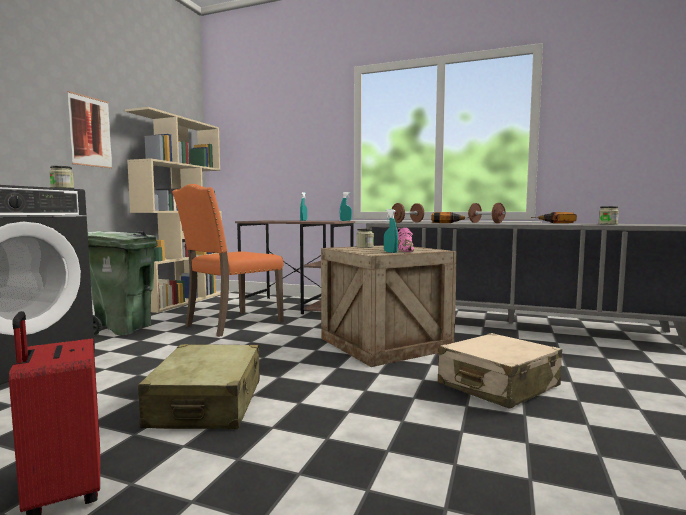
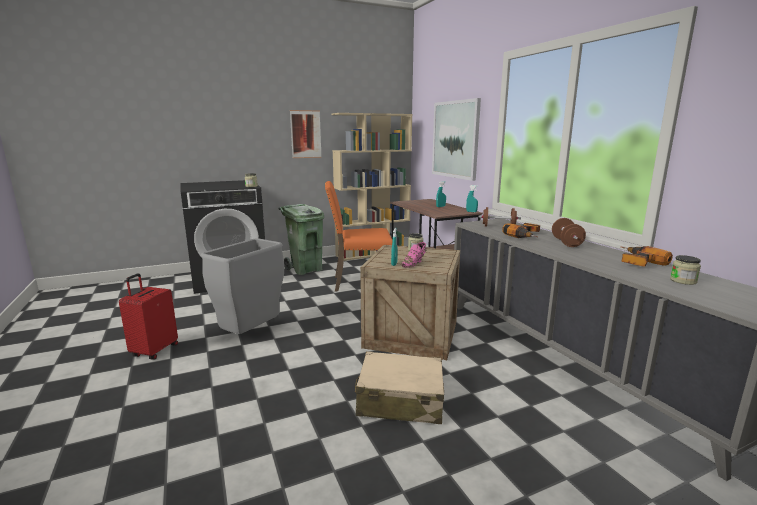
camera: 45 degrees right, 10 degrees up
beige suitcase [138,344,260,429] -> grey trash can [201,238,284,334]
none -> picture [432,98,481,181]

